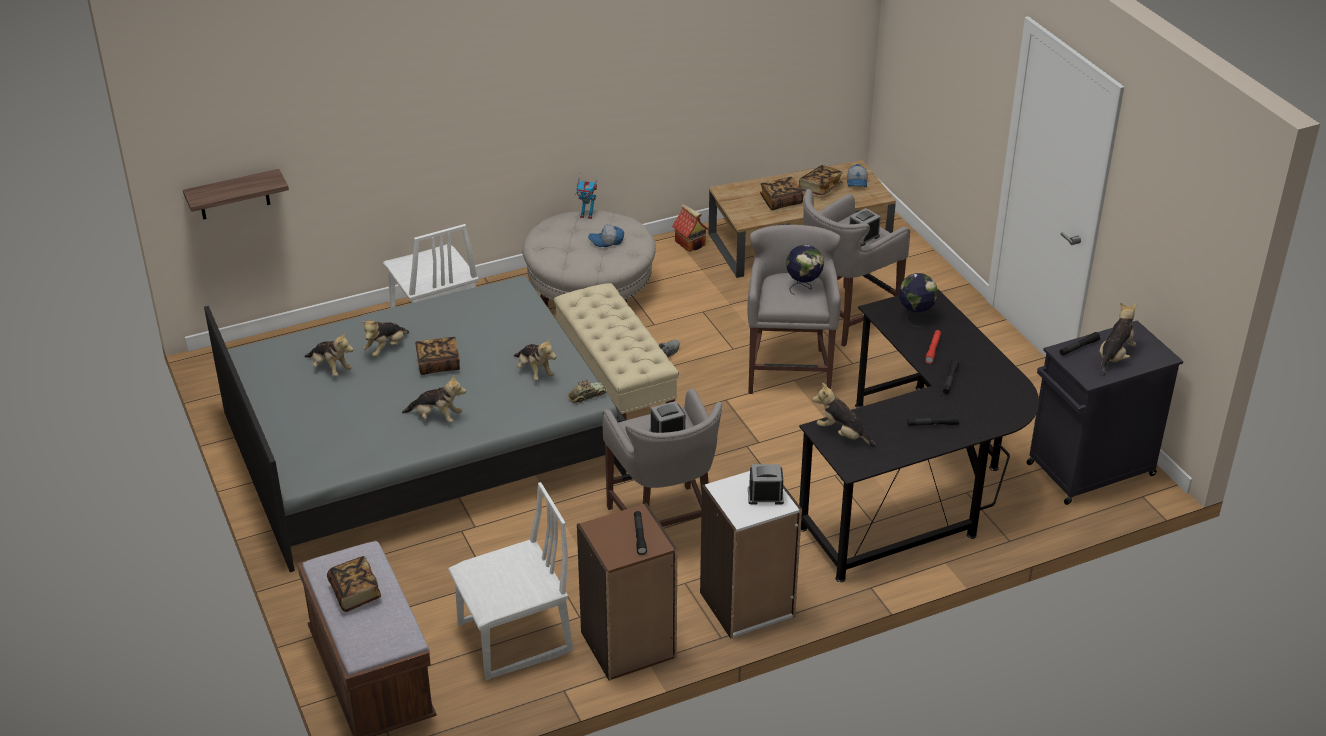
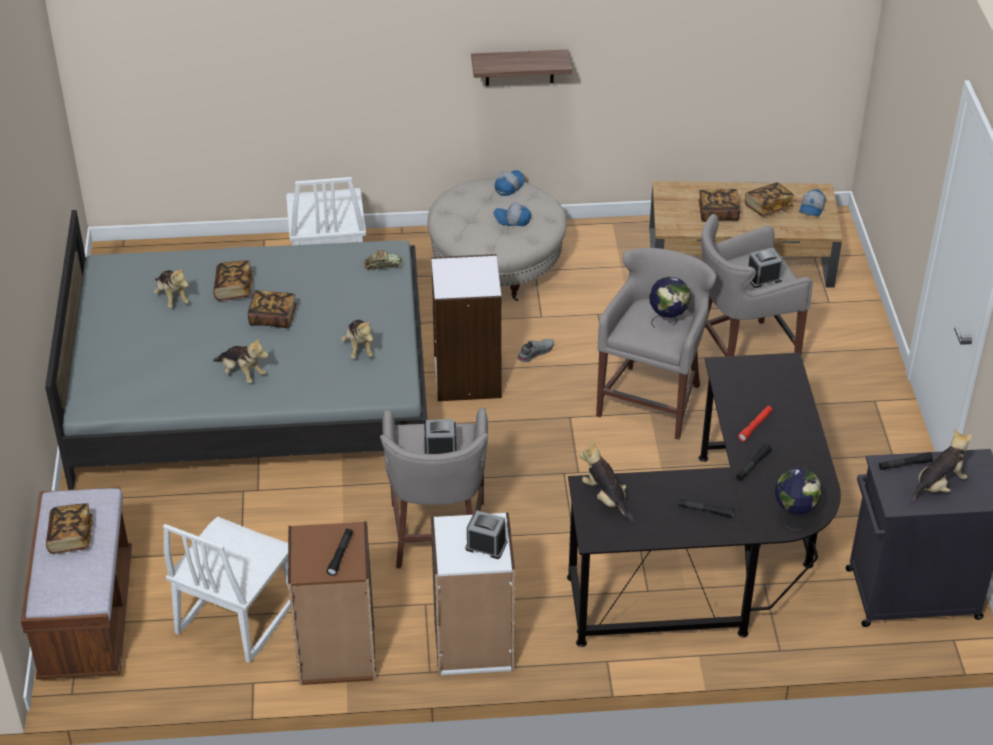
camera: 20 degrees right, 5 degrees up
shelf [183,169,289,220] -> shelf moved to [471,49,572,86]
plush toy [361,321,409,357] -> book [213,260,253,301]
white chair [448,482,573,680] -> white chair turned 120 degrees clockwise [163,517,291,663]
beige bench [554,283,679,420] -> white bookcase [431,254,502,401]
toy car [567,380,607,403] -> toy car moved to [363,249,402,270]
toy robot [576,172,597,219] -> cap [495,170,524,196]
toy house [672,204,708,252] -> none
globe [899,273,938,327] -> globe moved to [775,468,822,530]

